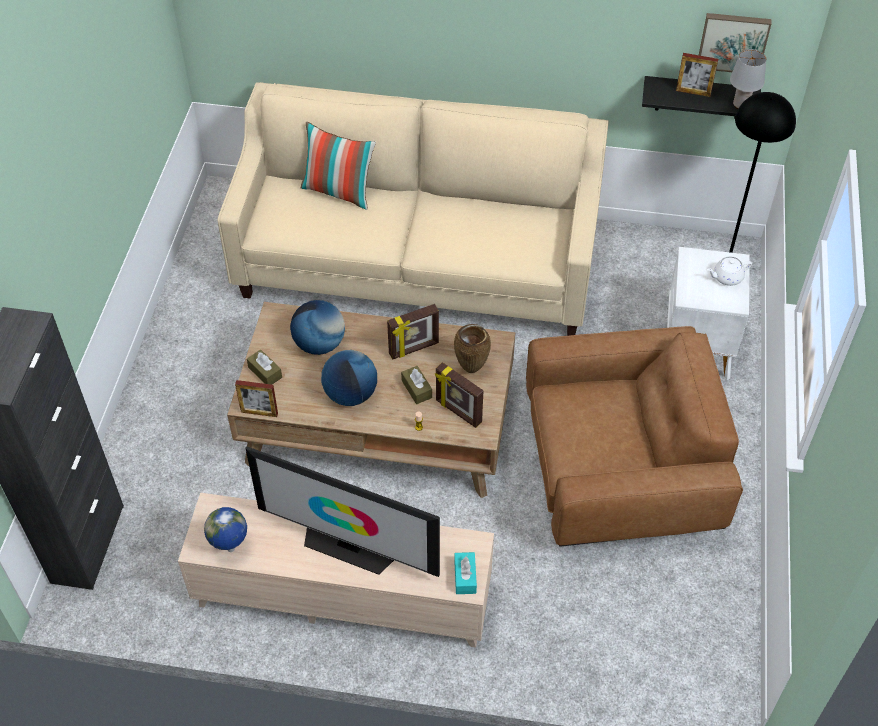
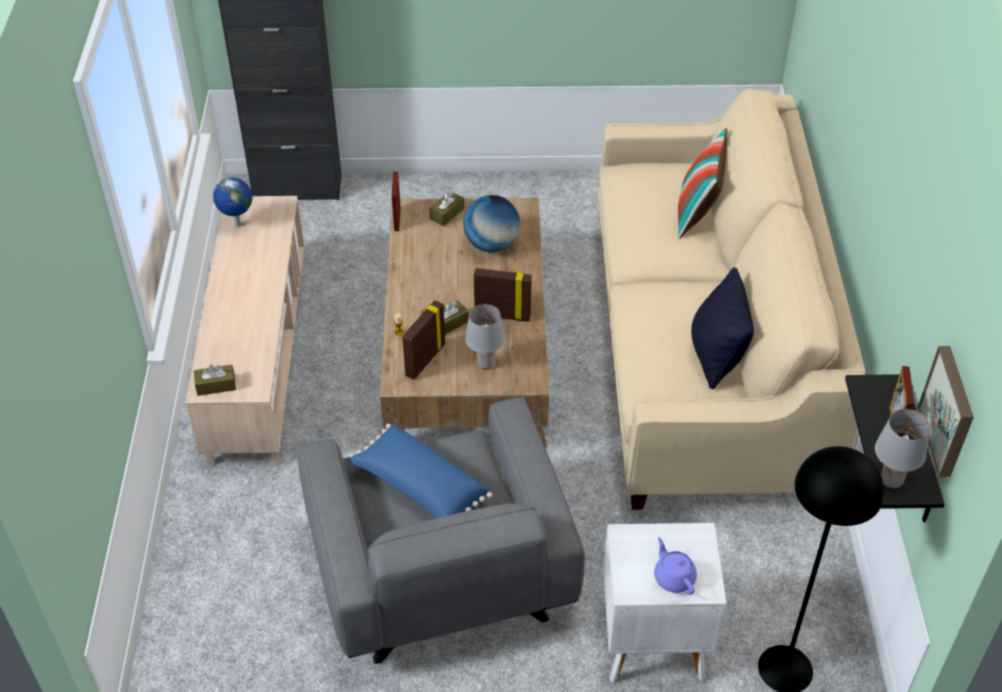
camera: 80 degrees right, 5 degrees down
television [246,446,440,577] -> none
globe [321,350,377,406] -> none
picture frame [387,304,439,360] -> picture frame turned 135 degrees clockwise [474,268,532,322]
brown vase [454,324,491,373] -> grey table lamp [465,304,505,369]
turquoise tissue box [454,552,477,594] -> brown tissue box [194,365,236,396]
brown armchair [526,326,743,546] -> grey armchair [297,397,585,664]
white teapot [707,256,752,286] -> purple teapot [654,537,697,595]
none -> blue pillow [348,424,493,518]
none -> black pillow [691,267,754,389]

